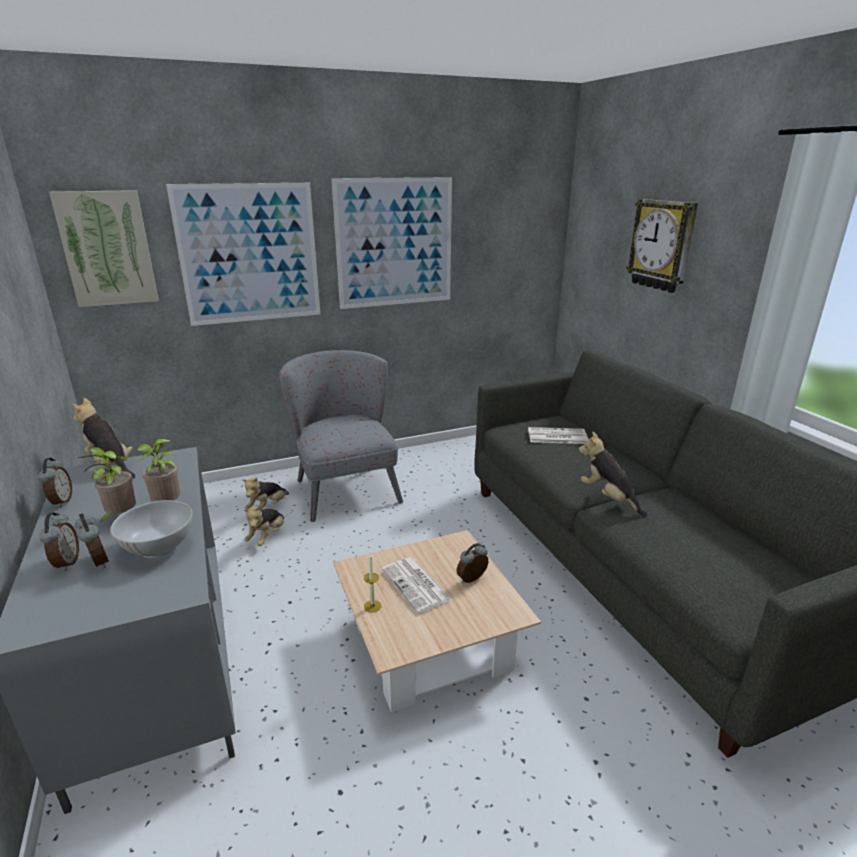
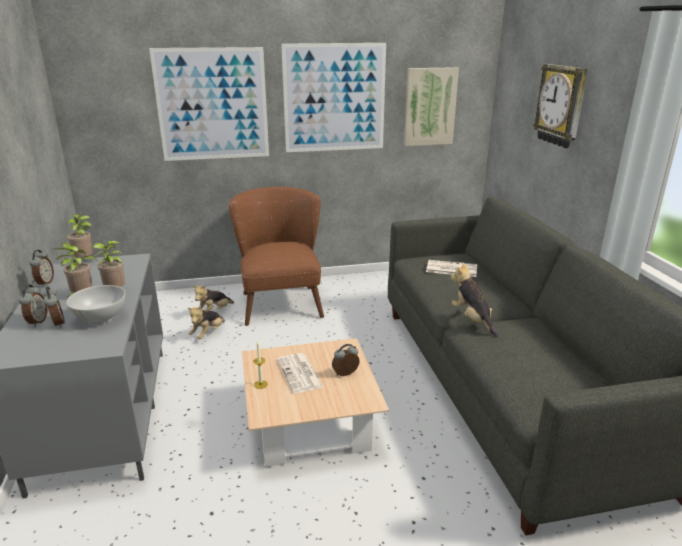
camera: 10 degrees right, 0 degrees up
picture [49,190,159,307] -> picture moved to [404,67,459,146]
plush toy [72,398,135,479] -> potted plant [67,215,98,262]
grey armchair [279,350,403,522] -> brown armchair [229,187,324,326]

